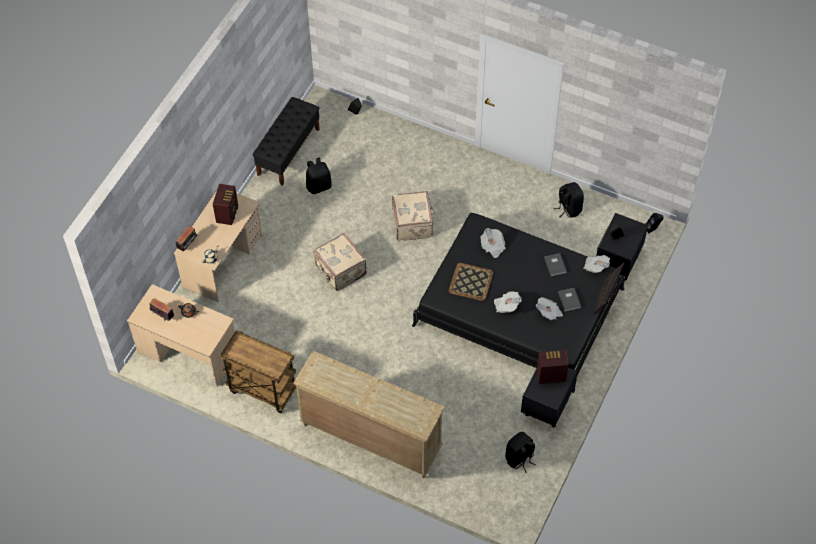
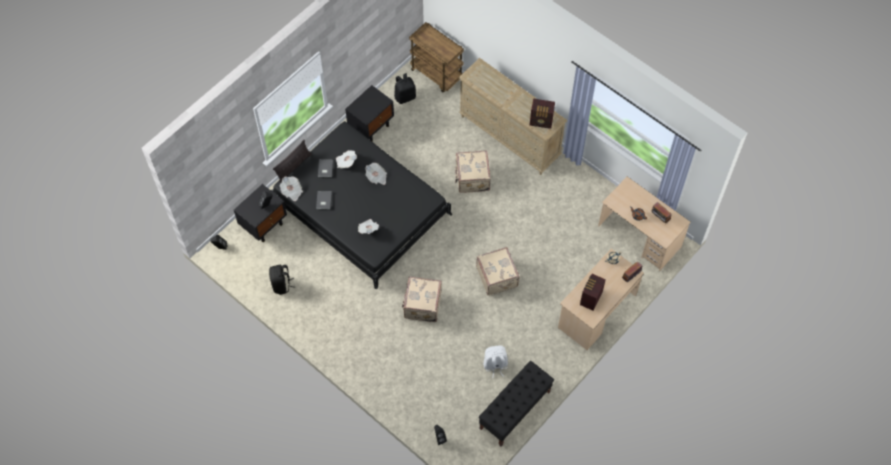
camera: 165 degrees left, 5 degrees up
brown cart [220,331,296,414] -> brown cart moved to [409,22,464,92]
black backpack [306,157,332,194] -> white backpack [483,345,508,378]
tray [449,263,493,301] -> none
radio [537,349,568,384] -> radio moved to [530,98,555,129]
none -> beige suitcase [455,150,490,193]

